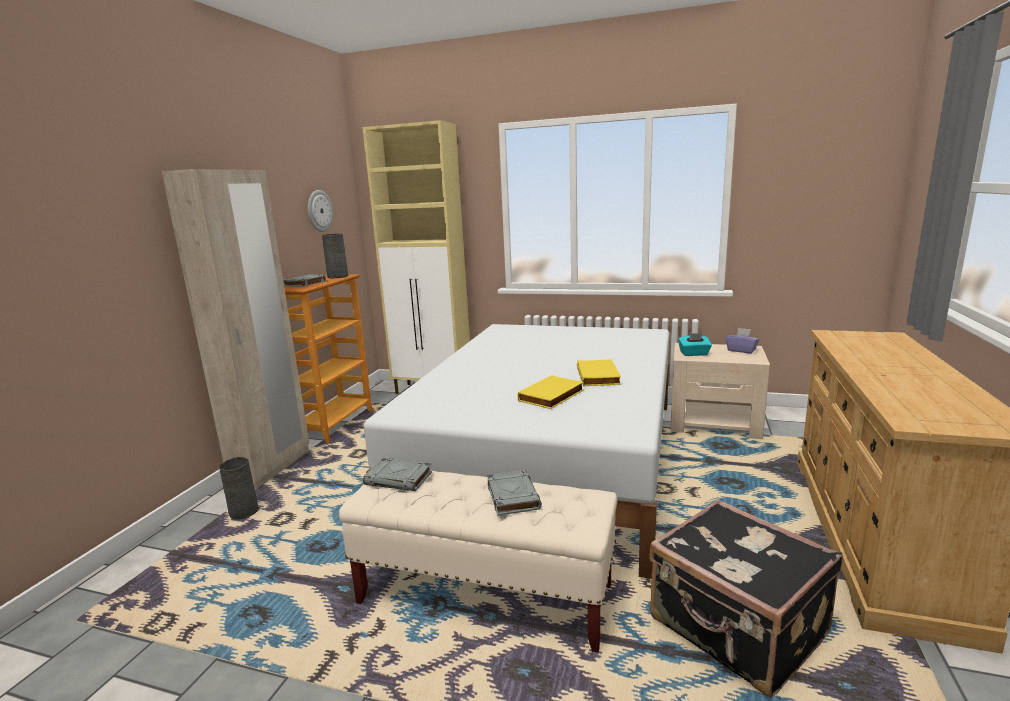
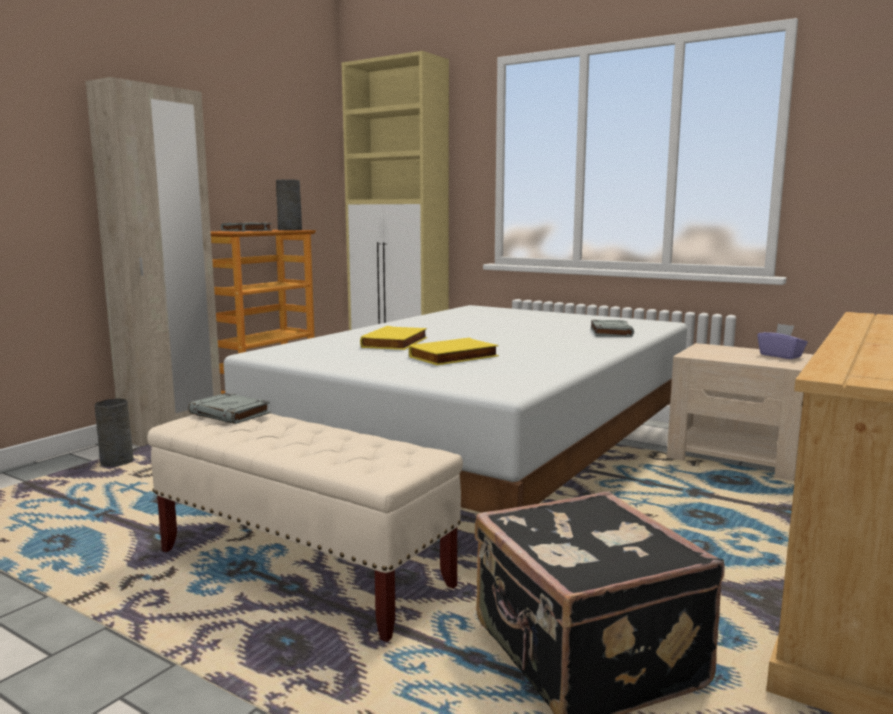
camera: 15 degrees right, 5 degrees down
wall clock [308,190,333,232] -> none
grey book [487,470,542,516] -> grey book moved to [591,320,634,337]
yellow book [577,359,621,386] -> yellow book moved to [360,326,427,350]
turquoise tissue box [678,333,712,356] -> none

